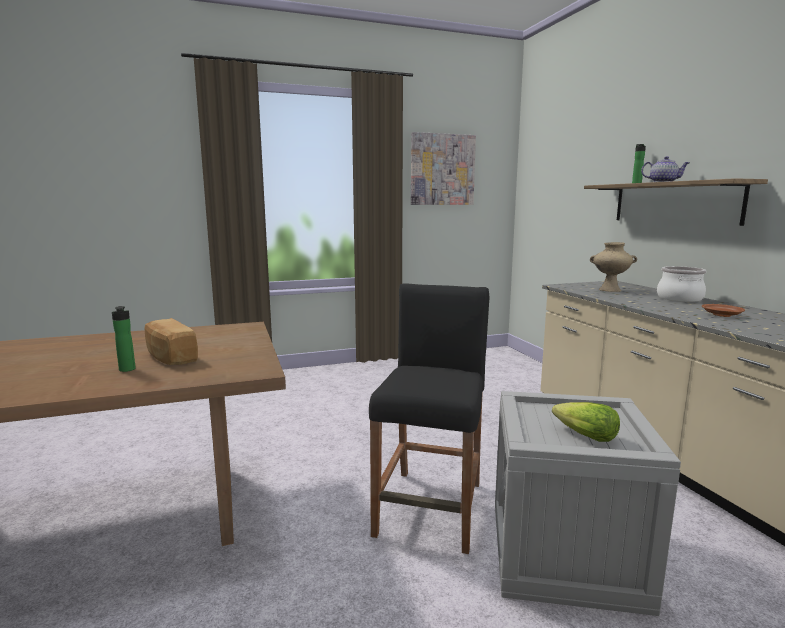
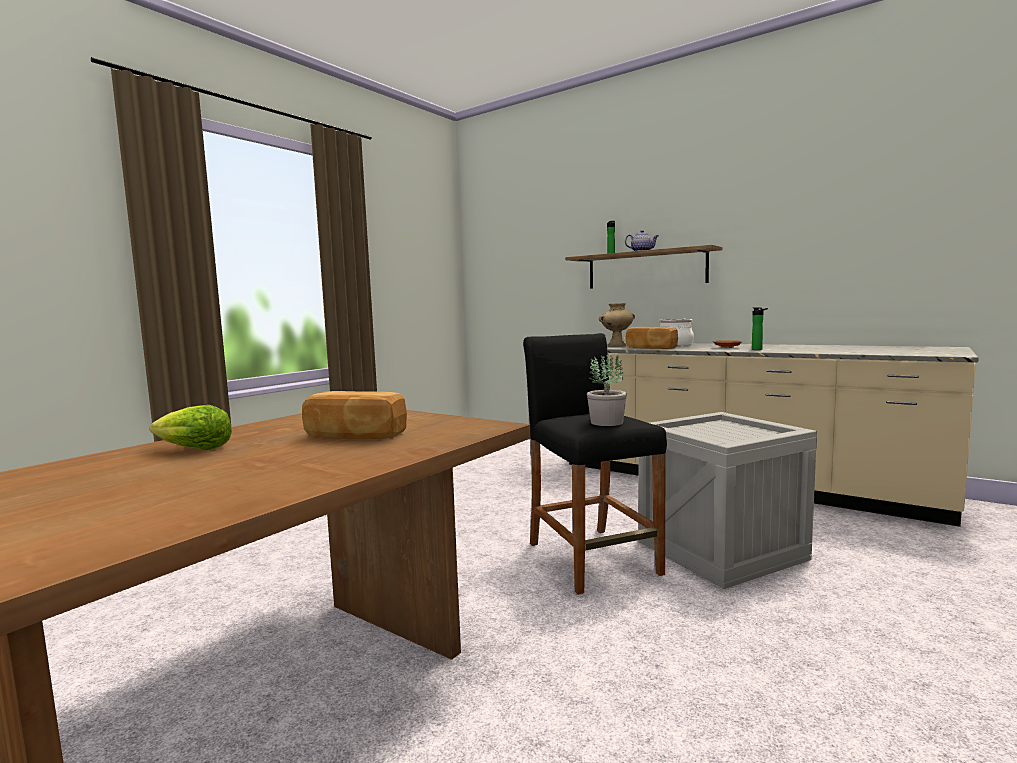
camera: 35 degrees left, 5 degrees down
bottle [112,306,136,372] -> bottle moved to [752,307,768,350]
picture [411,132,476,205] -> none
lettuce [552,402,620,442] -> lettuce moved to [149,405,232,450]
none -> potted plant [587,354,627,426]
none -> bread [626,327,678,349]

